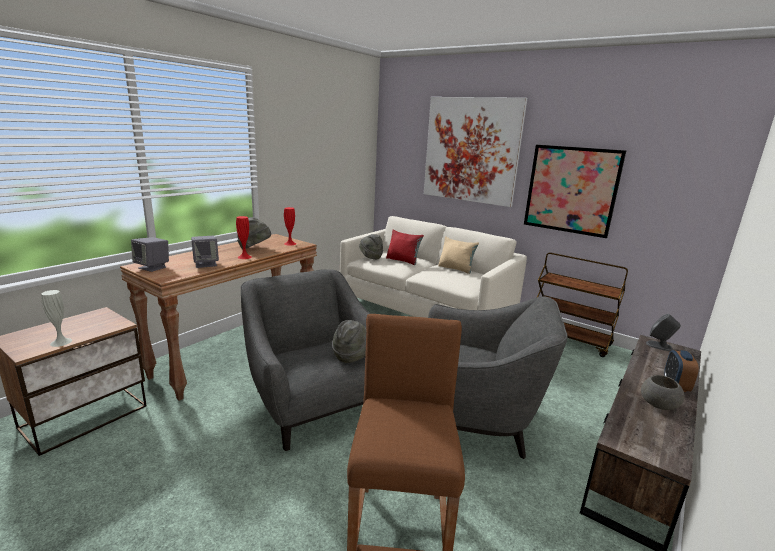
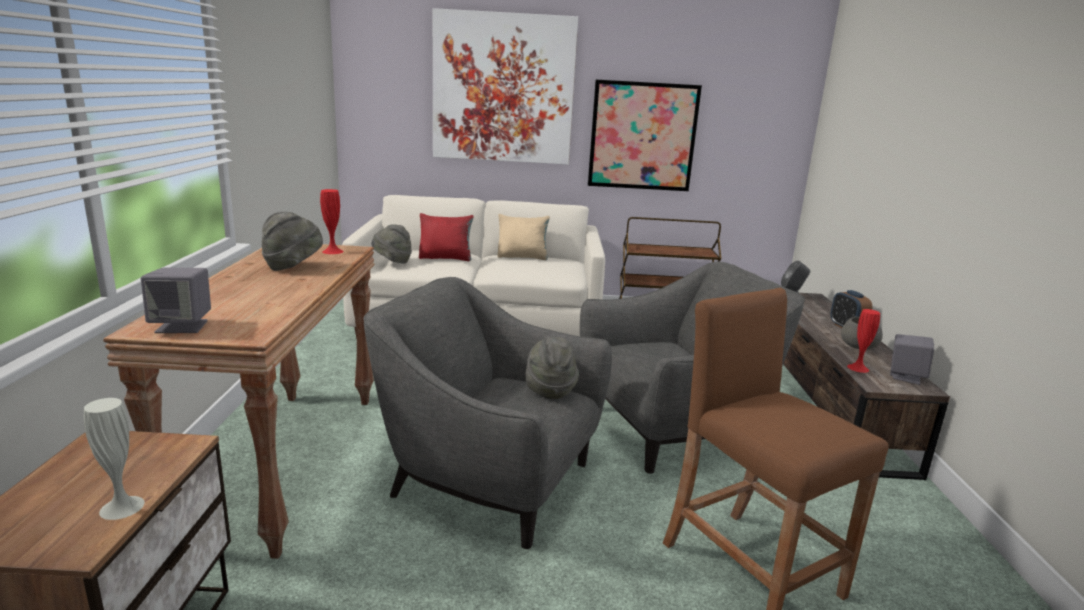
camera: 35 degrees left, 0 degrees up
grey speaker [191,236,219,268] -> grey speaker moved to [890,334,934,385]
red vase [236,216,252,259] -> red vase moved to [847,309,880,373]

